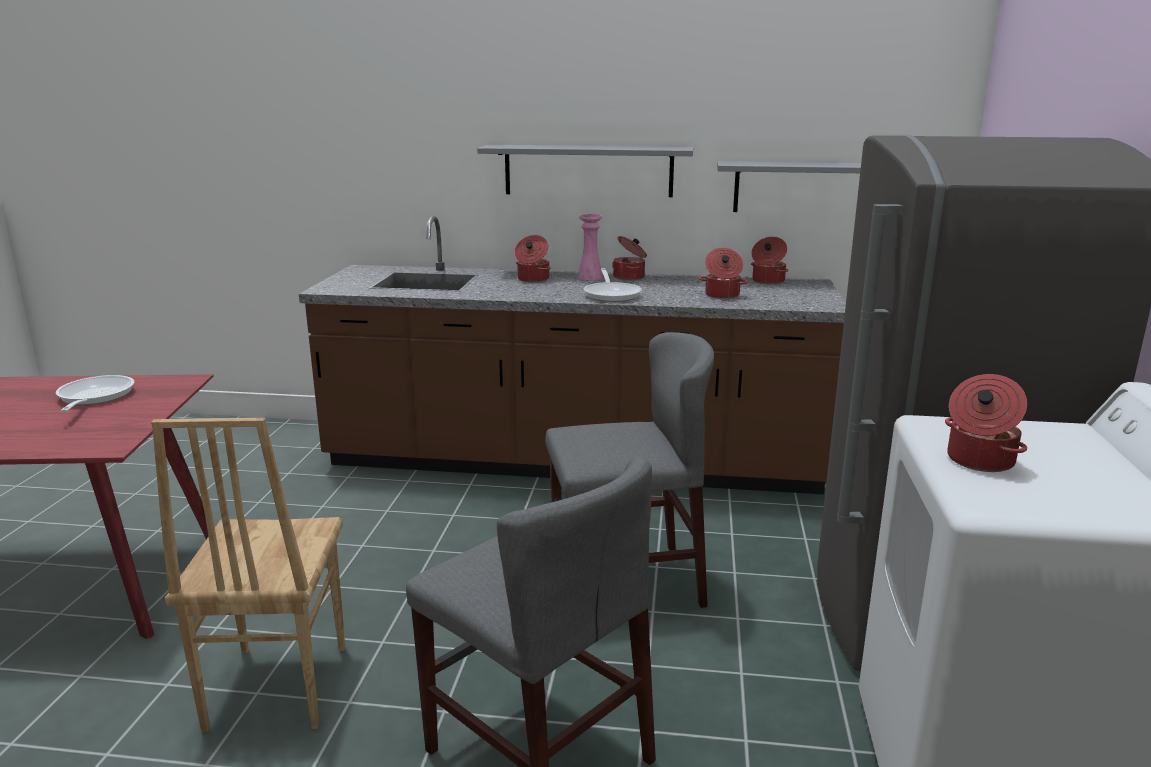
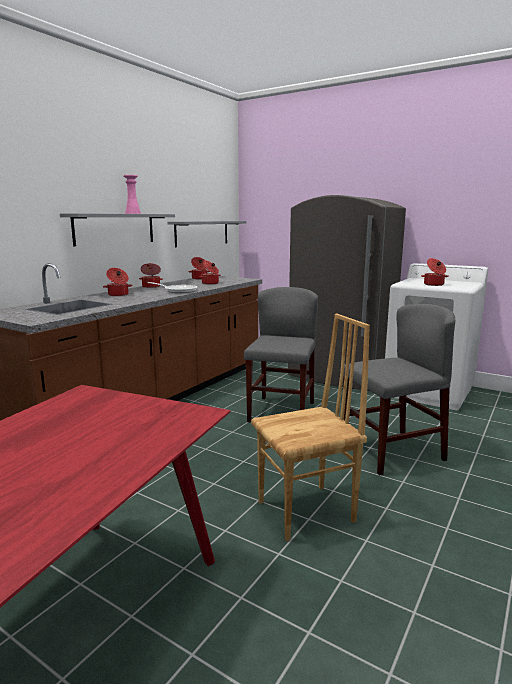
camera: 65 degrees left, 5 degrees down
frying pan [56,375,134,412] -> none
brown chair [151,418,345,732] -> brown chair turned 45 degrees counterclockwise [251,314,370,541]
pink vase [577,214,603,280] -> pink vase moved to [123,175,141,214]

